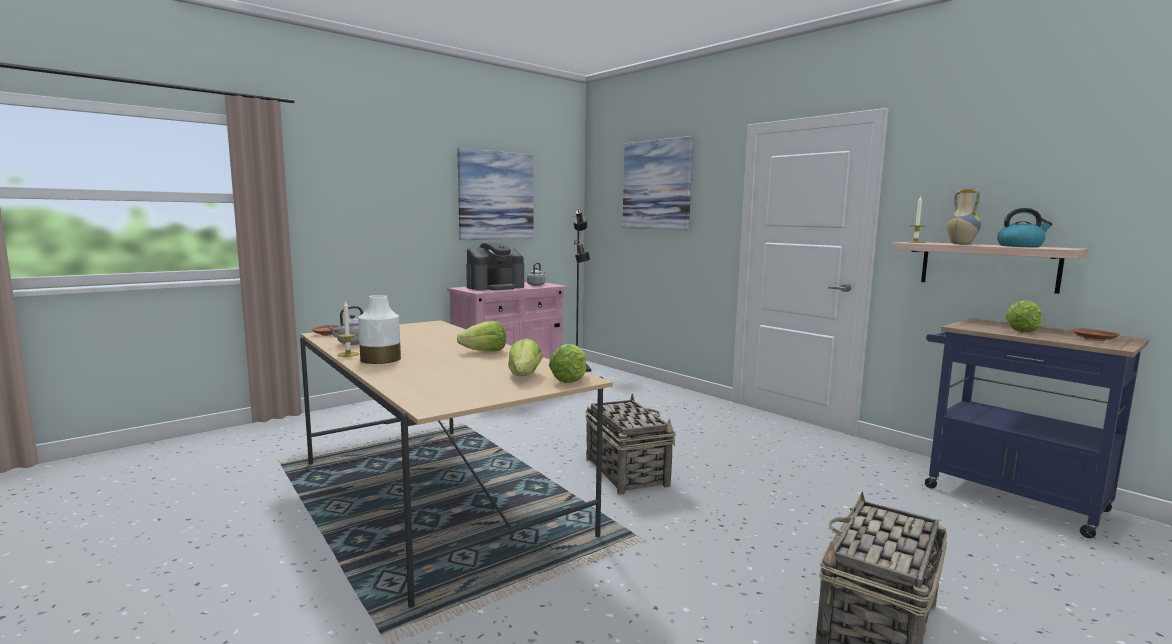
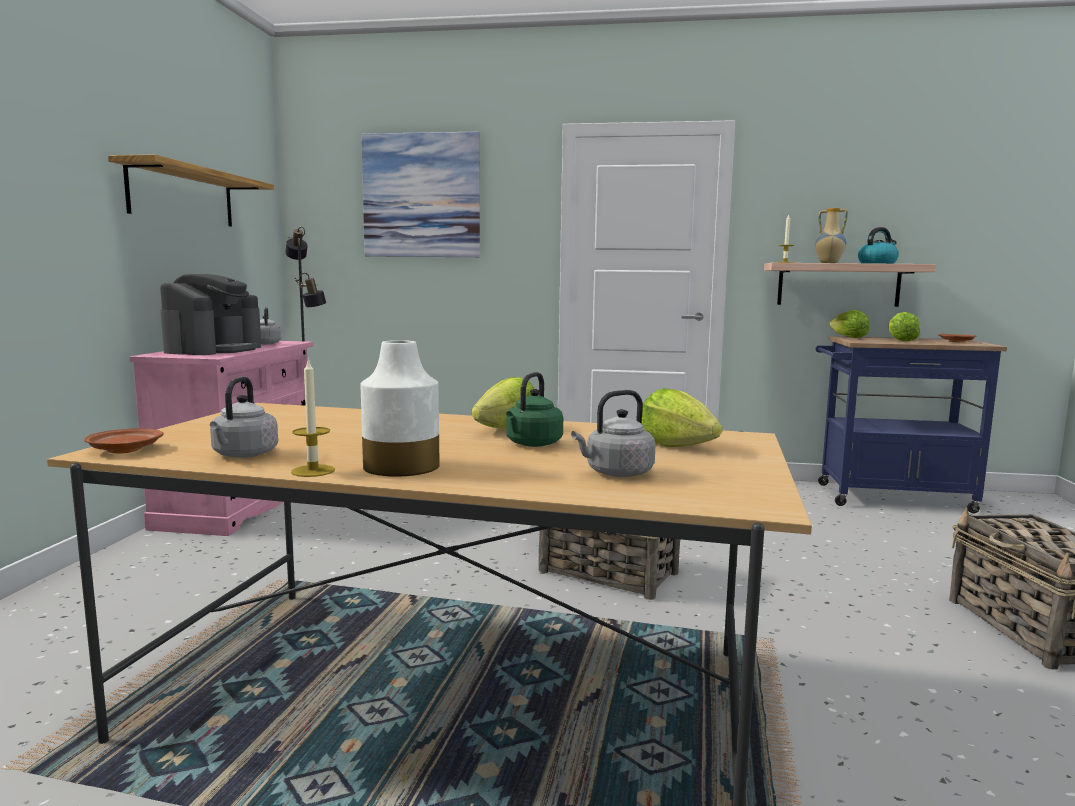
camera: 40 degrees left, 0 degrees up
picture [457,148,534,240] -> shelf [108,155,274,227]
lettuce [549,344,586,383] -> lettuce moved to [829,310,870,338]
none -> green kettle [506,372,563,447]
none -> grey kettle [571,390,656,477]

